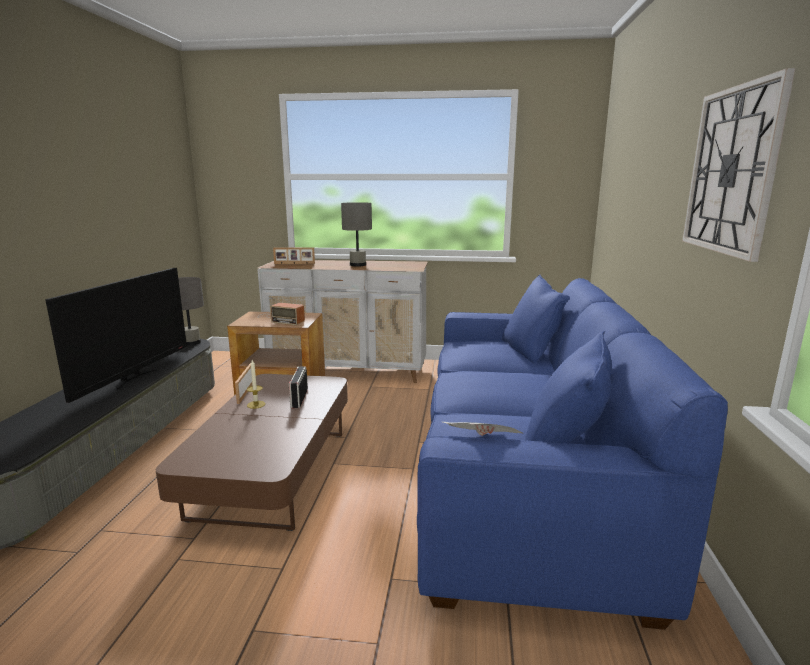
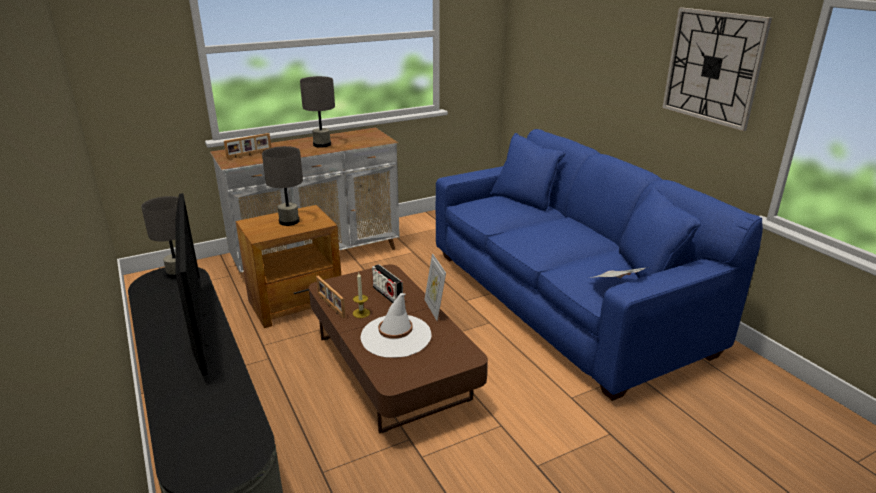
camera: 35 degrees left, 10 degrees up
radio [257,303,305,325] -> grey table lamp [262,146,303,226]
none -> white hat [360,293,432,358]
none -> picture frame [424,253,446,321]

